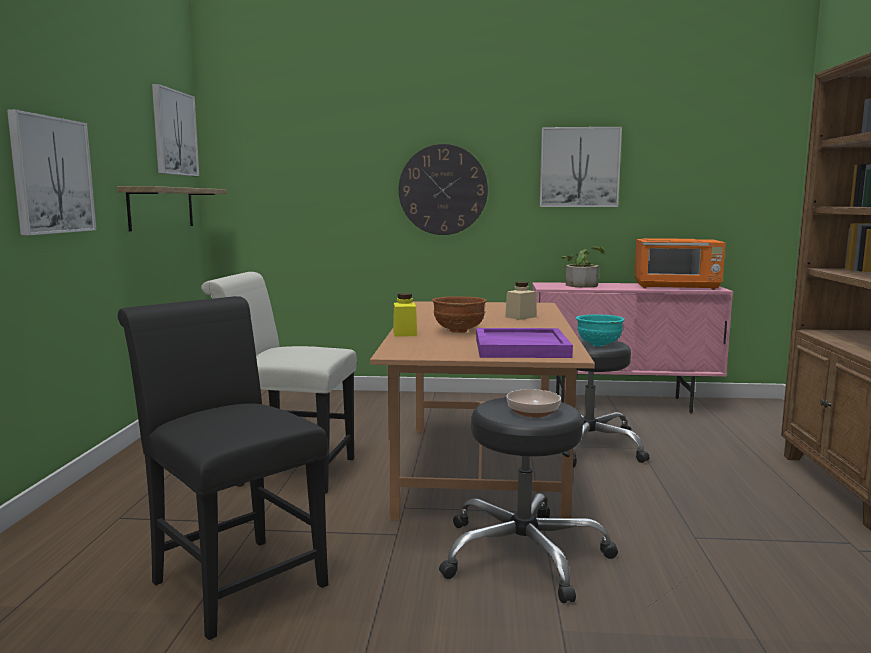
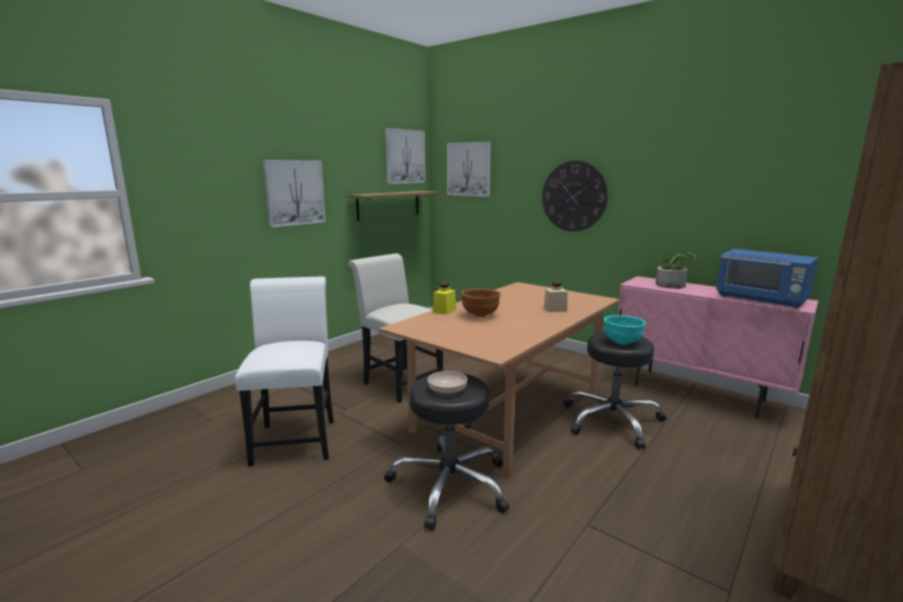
camera: 35 degrees right, 5 degrees up
black chair [118,296,328,640] -> white chair [235,277,334,467]
purple tray [476,328,573,358] -> none
picture [540,127,622,207] -> picture moved to [447,142,491,197]
orange microwave [634,238,726,290] -> blue microwave [716,249,819,308]

